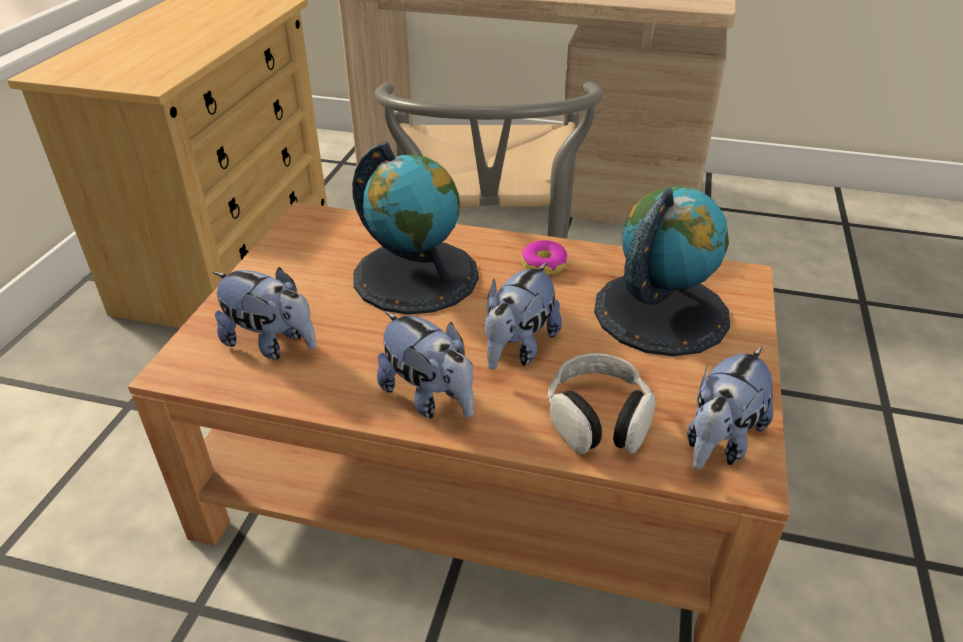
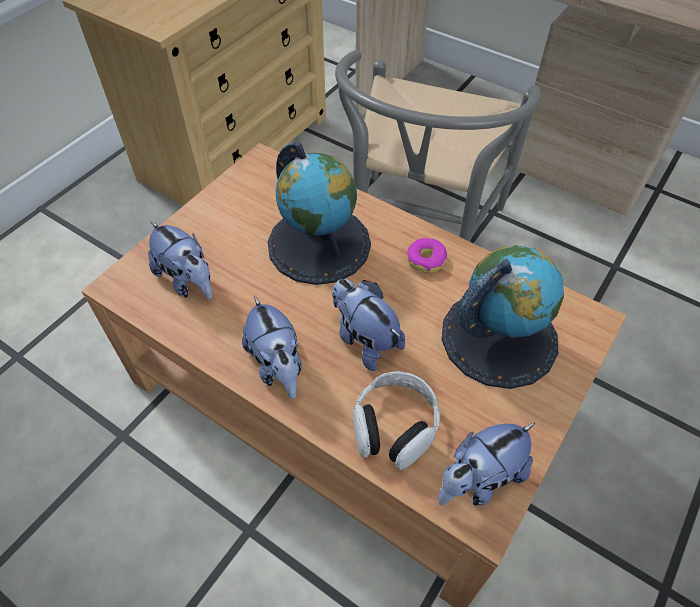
camera: 20 degrees right, 15 degrees up
plush toy [485,262,562,370] -> plush toy turned 90 degrees clockwise [332,279,405,371]

